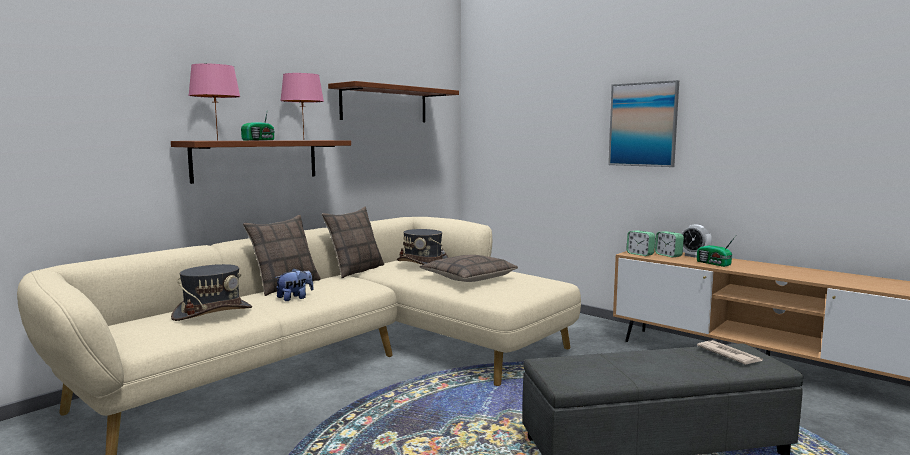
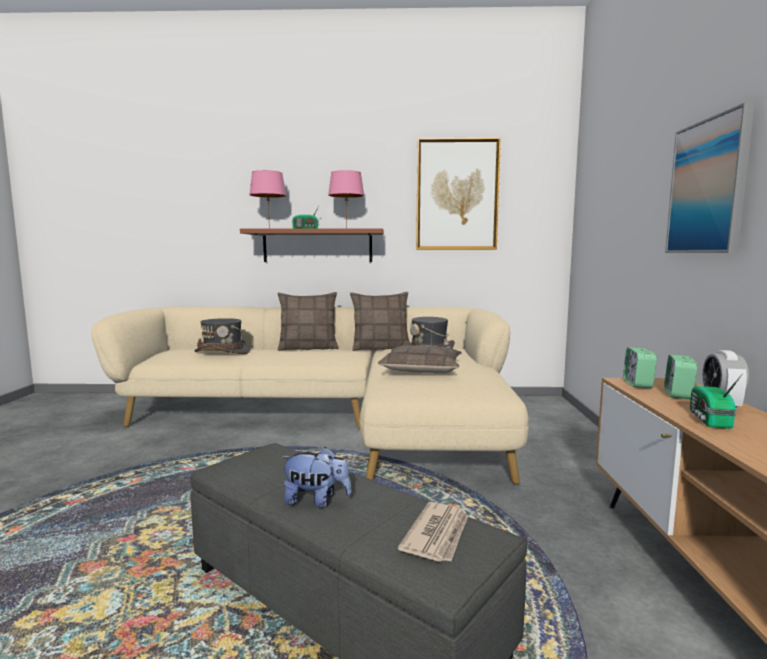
camera: 50 degrees right, 0 degrees up
plush toy [275,269,314,301] -> plush toy moved to [281,447,351,508]
brown shelf [328,81,459,122] -> picture [416,138,501,250]

